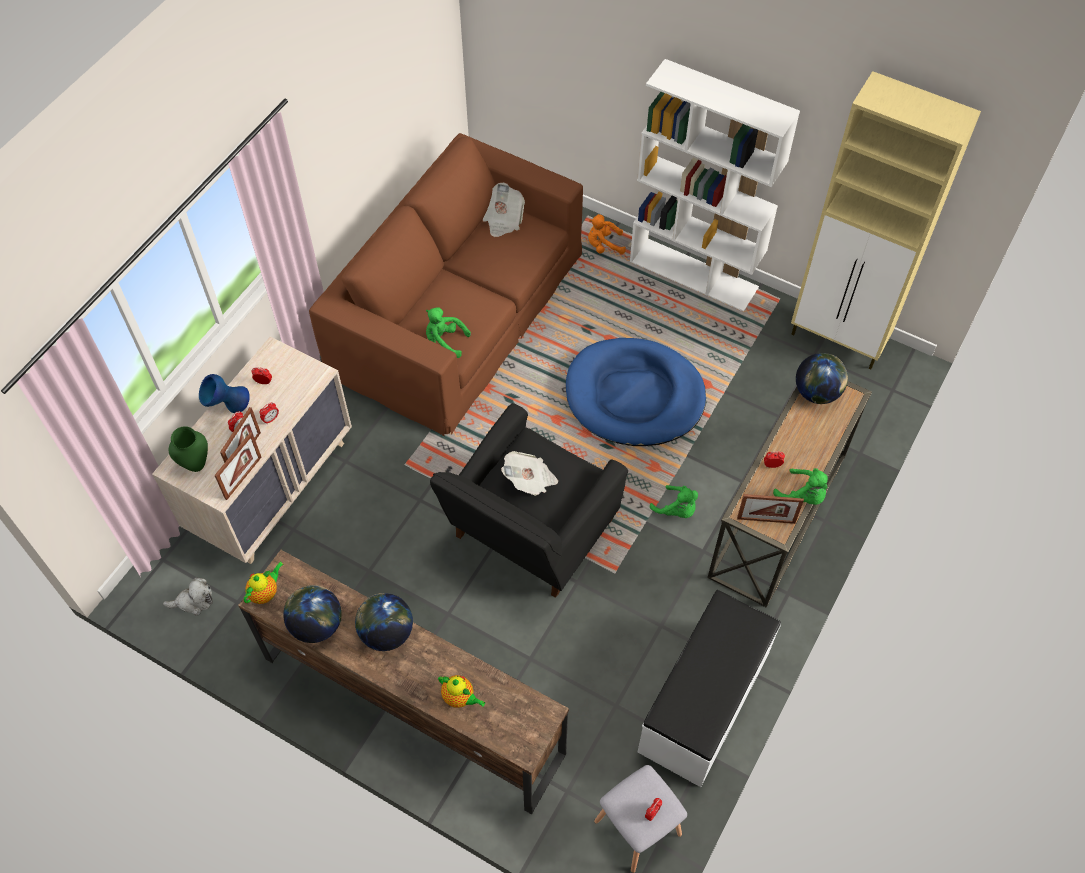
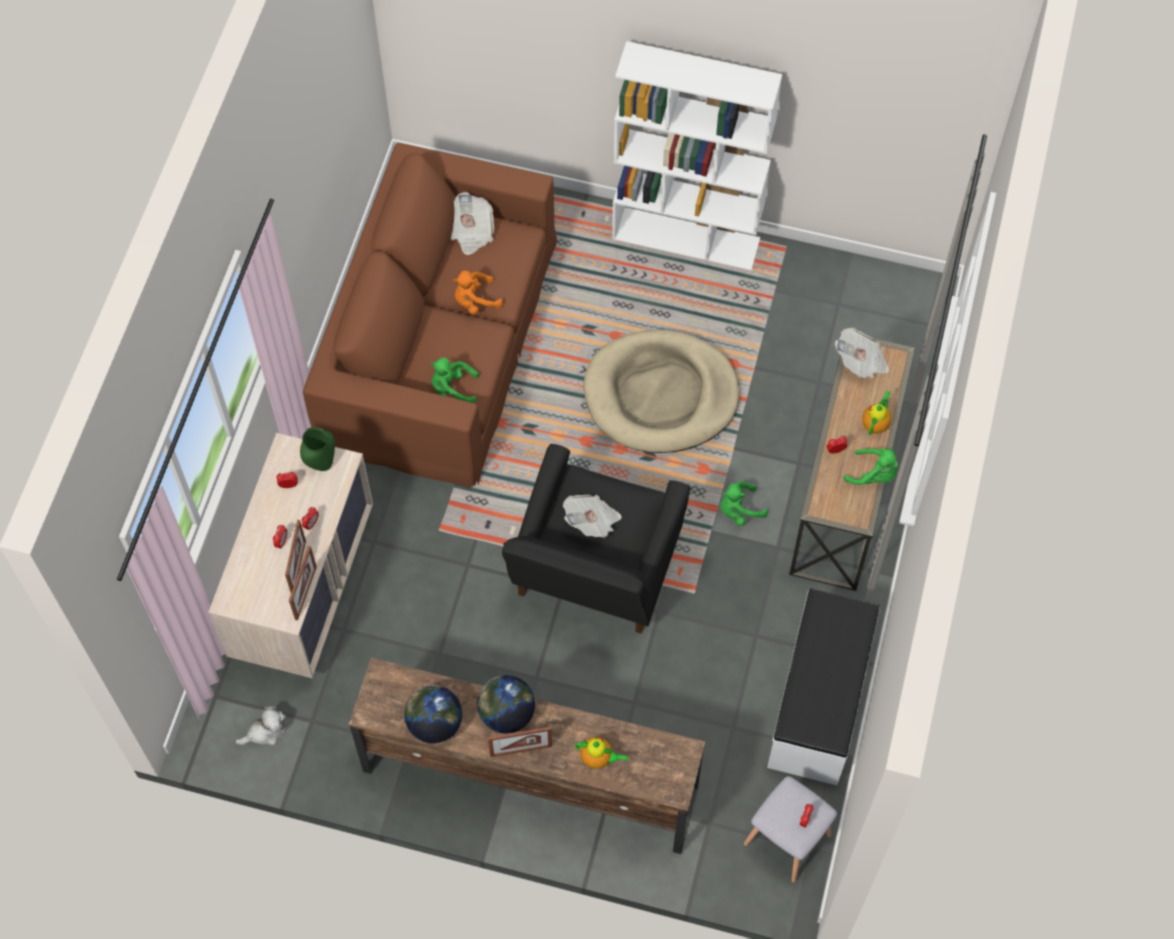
camera: 15 degrees left, 5 degrees up
green vase [169,426,208,472] -> green vase moved to [300,427,335,471]
blue vase [199,374,250,413] -> none
teapot [244,561,283,604] -> teapot moved to [862,390,891,435]
blue dog bed [566,338,706,446] -> beige dog bed [584,330,739,453]
orange plush toy [588,214,626,254] -> orange plush toy moved to [453,271,503,315]
green plush toy [650,485,698,518] -> green plush toy turned 135 degrees clockwise [720,481,768,526]
picture frame [737,494,804,524] -> picture frame moved to [488,727,552,757]
beige cabinet [791,71,981,369] -> none
globe [796,353,848,404] -> newspaper [835,328,889,378]

